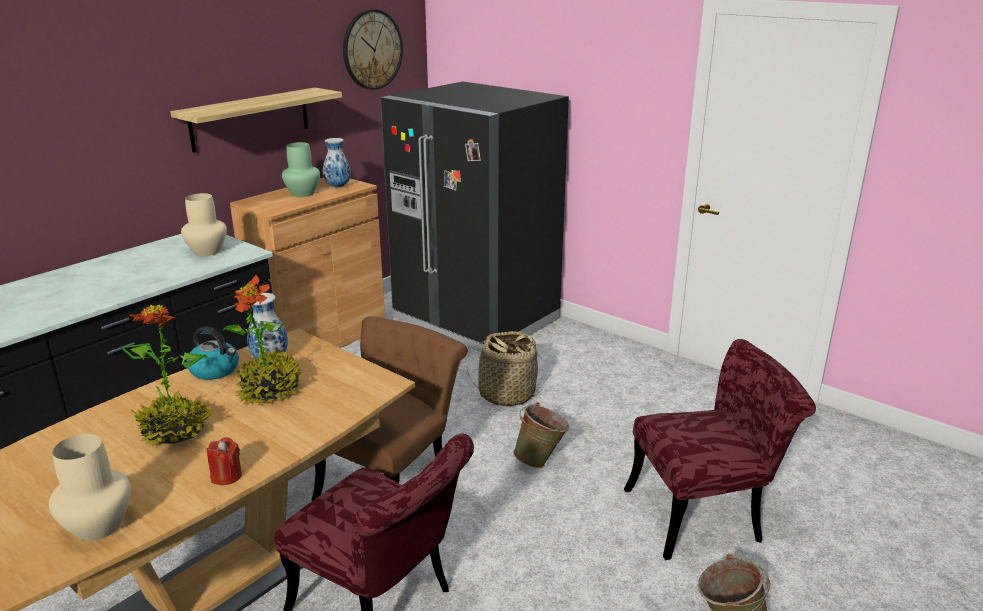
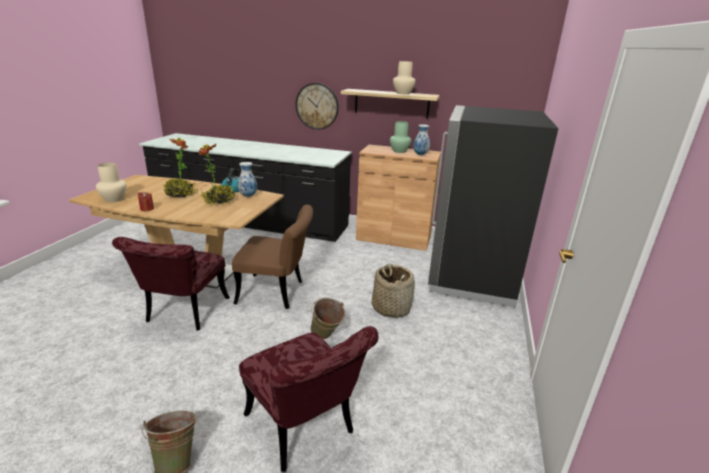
camera: 65 degrees right, 0 degrees up
beige vase [181,193,227,256] -> beige vase moved to [393,61,416,94]
wall clock [343,9,403,90] -> wall clock moved to [295,83,339,130]

